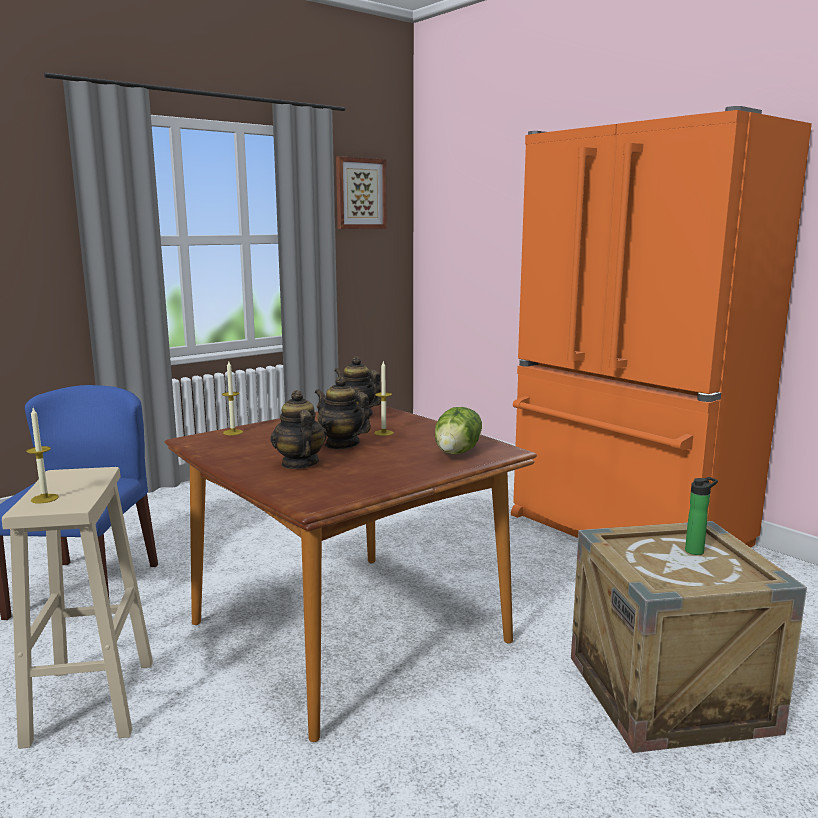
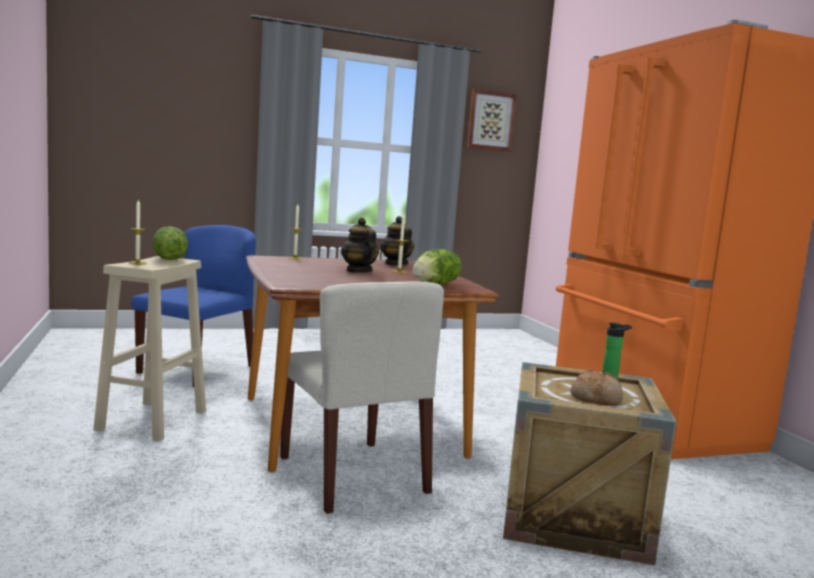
camera: 20 degrees right, 5 degrees down
teapot [270,390,327,469] -> none
none -> lettuce [153,226,188,260]
none -> beige chair [280,282,444,514]
none -> bread [571,369,623,405]

